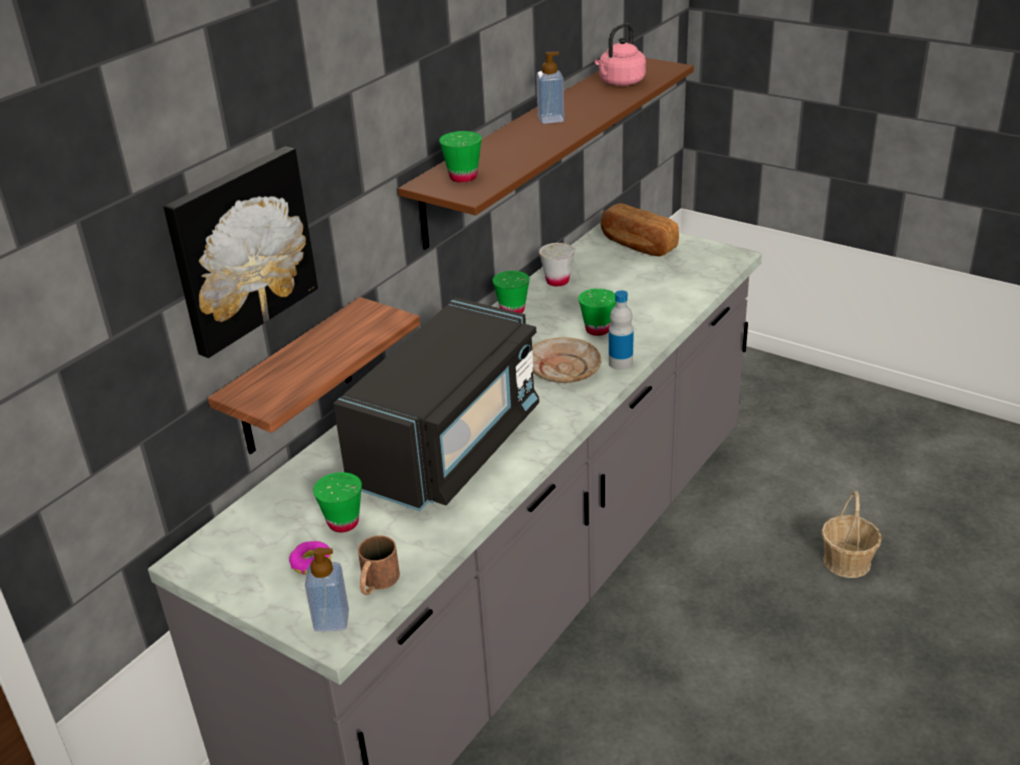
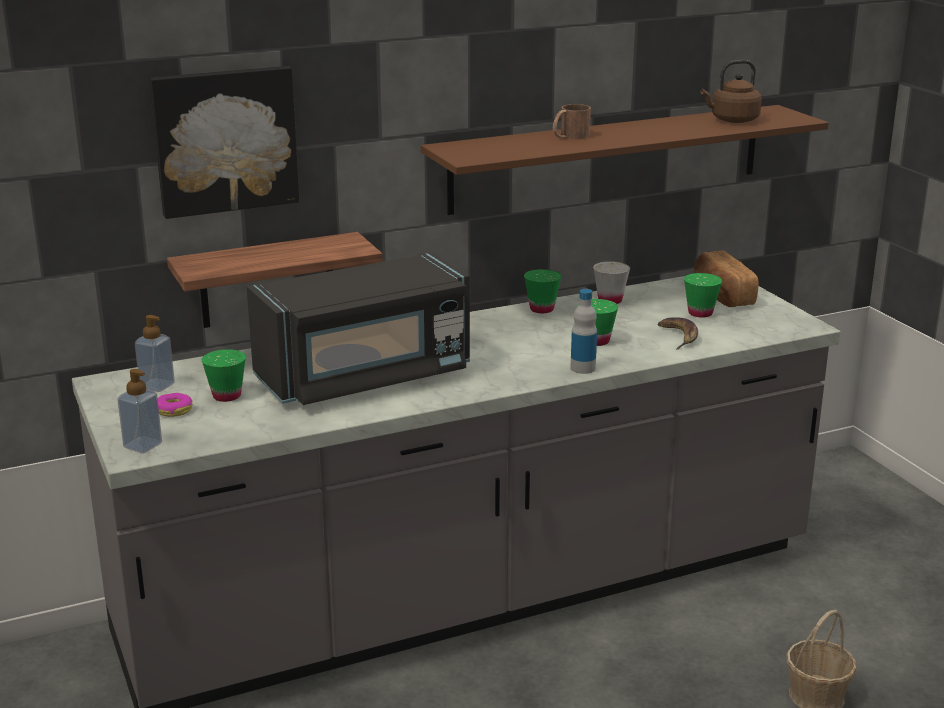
camera: 30 degrees right, 10 degrees down
brown mug [358,536,400,595] -> brown mug moved to [553,104,591,140]
green cup [439,131,482,183] -> green cup moved to [684,273,722,318]
beige plate [532,337,602,383] -> none
soap dispenser [536,52,564,124] -> soap dispenser moved to [135,315,175,392]
pink kettle [595,23,646,86] -> brown kettle [700,60,762,123]
none -> banana [658,317,698,350]

